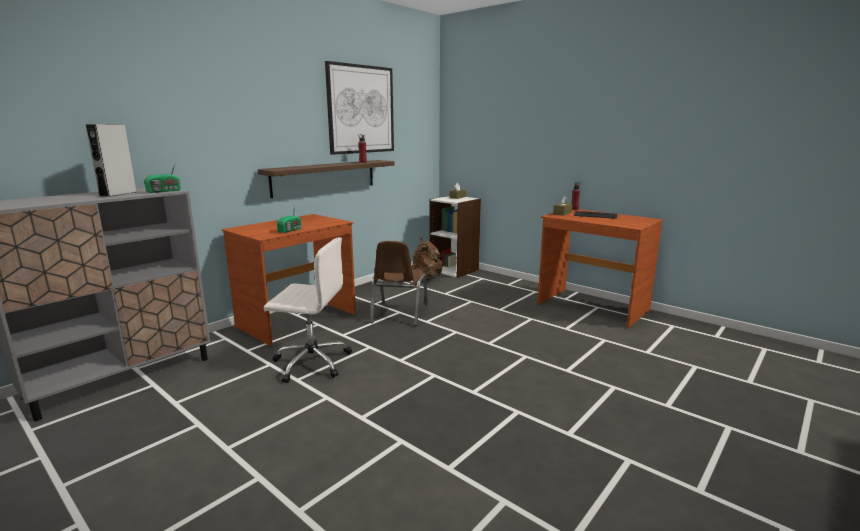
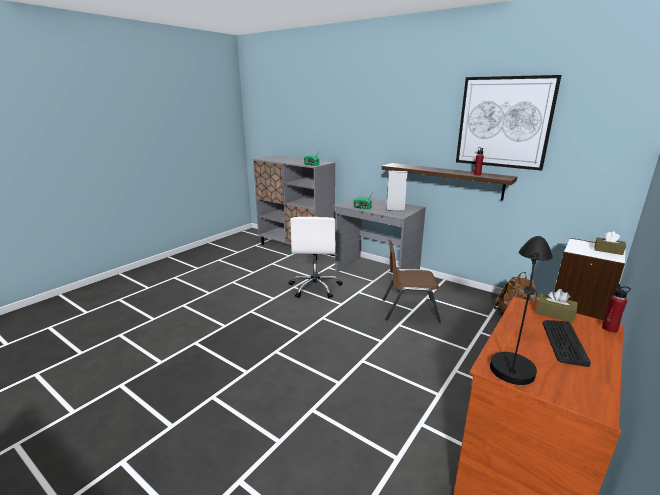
camera: 85 degrees right, 5 degrees up
grey speaker [86,124,136,197] -> grey speaker moved to [386,170,407,211]
brown desk [222,214,356,346] -> grey desk [334,196,426,292]
none -> black table lamp [490,236,552,385]

